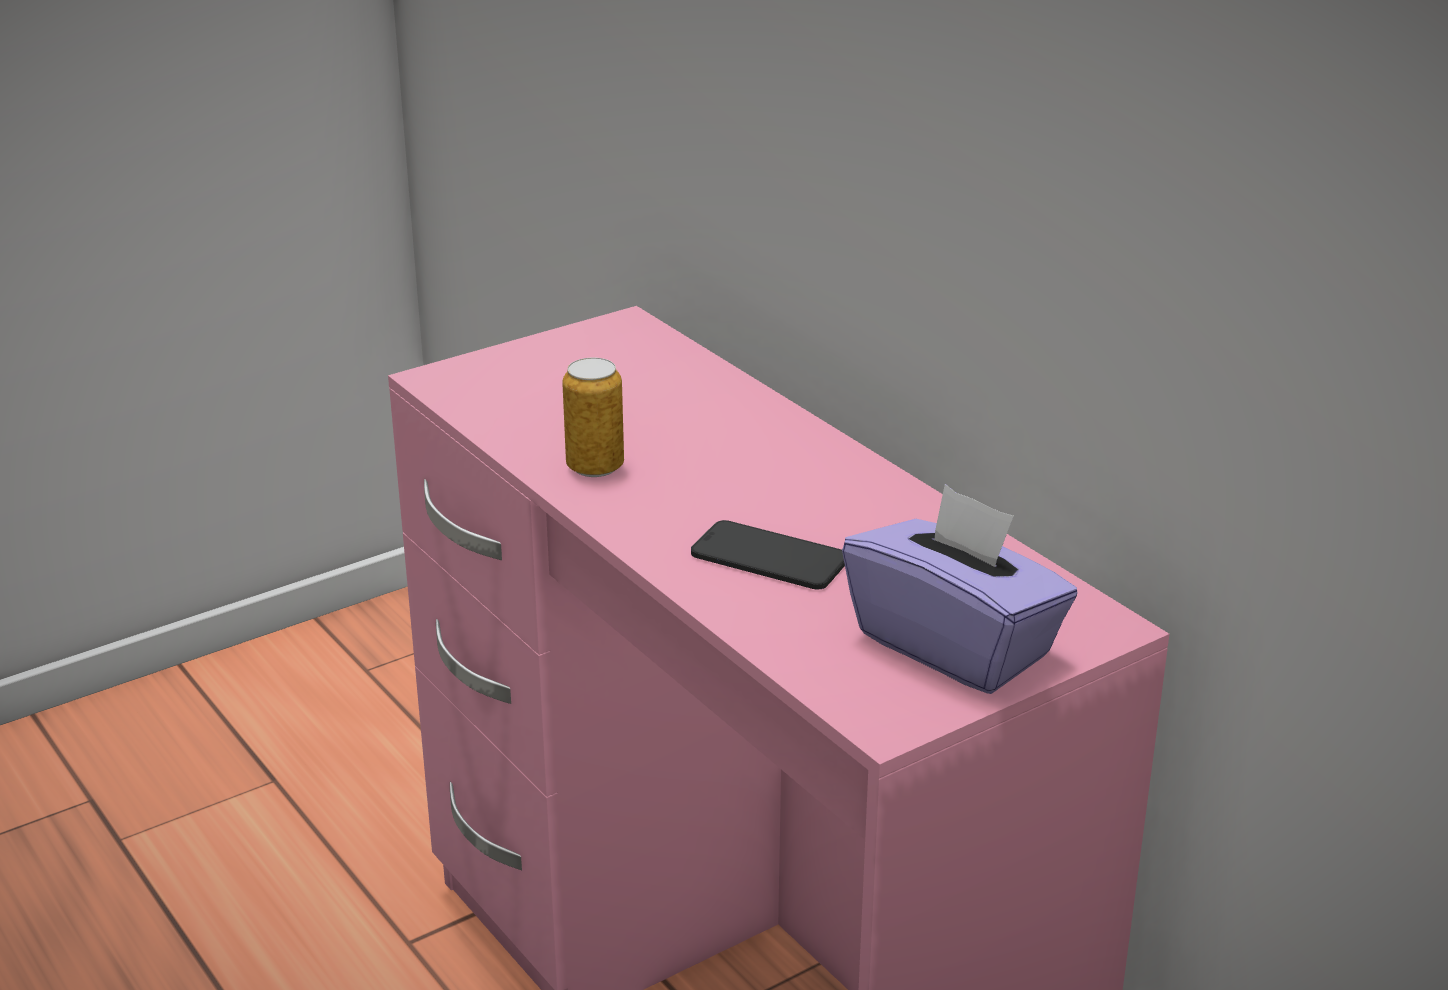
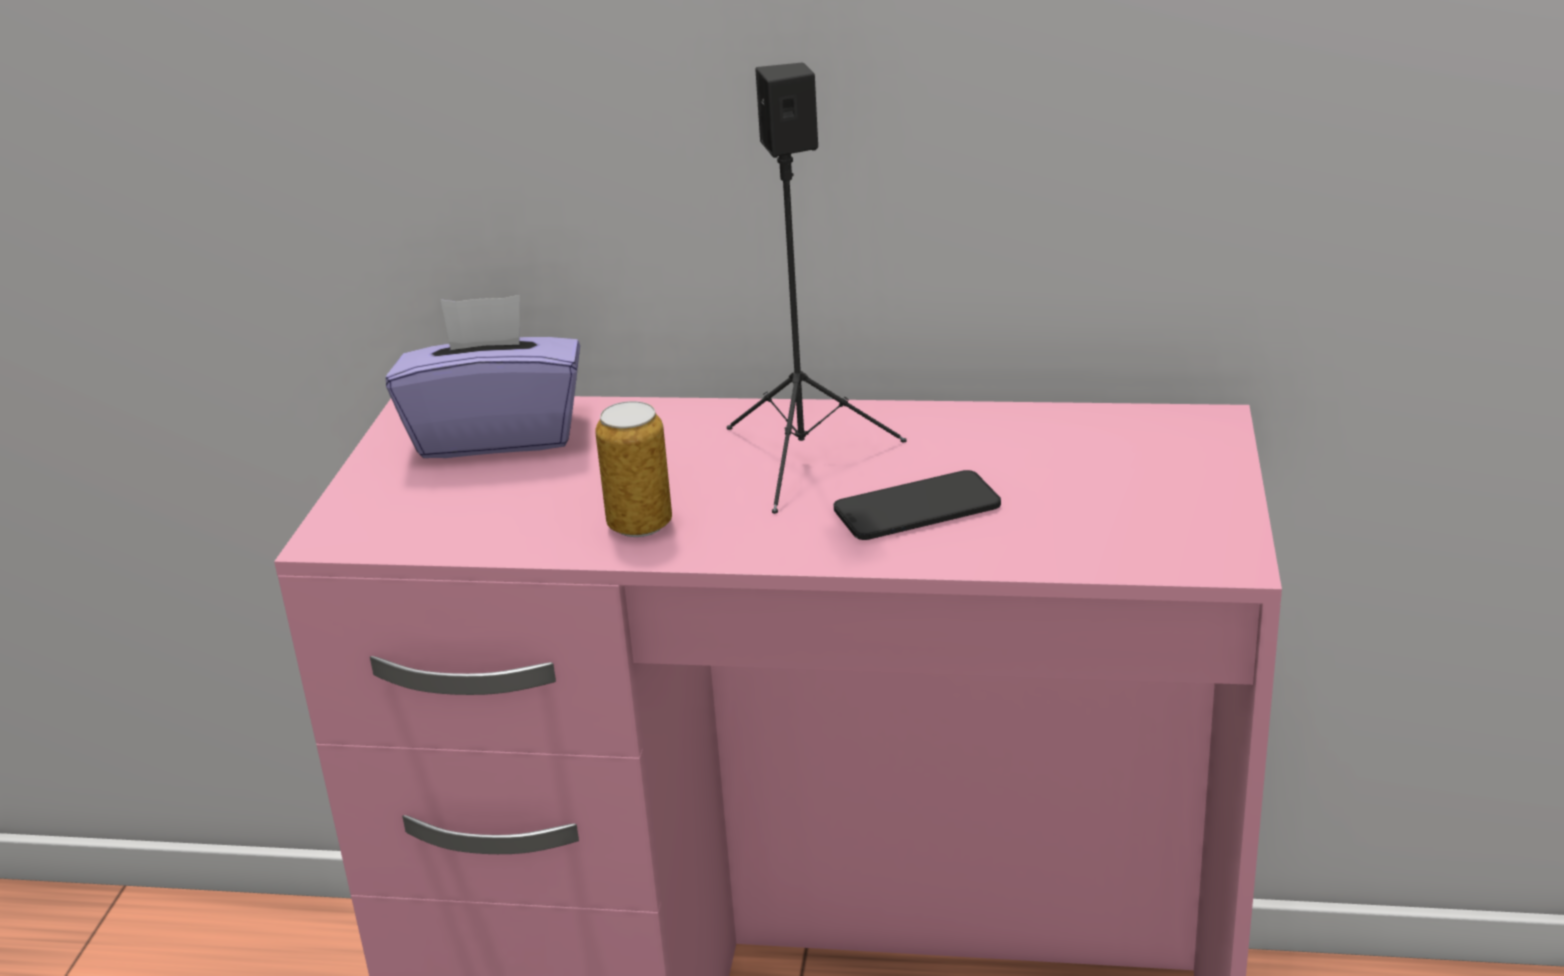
camera: 45 degrees left, 0 degrees up
purple tissue box [842,484,1078,694] -> purple tissue box moved to [386,295,580,458]
none -> black speaker [727,62,906,514]

